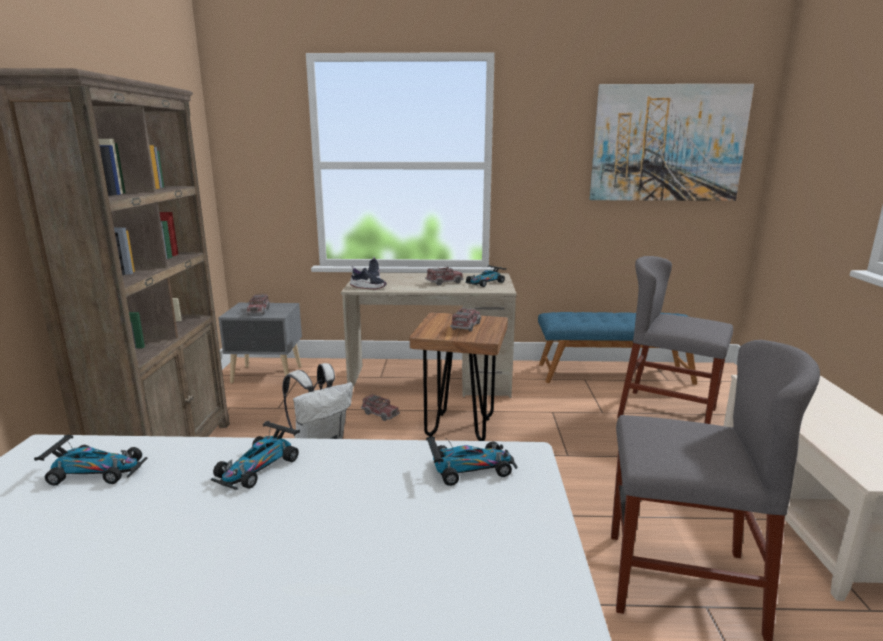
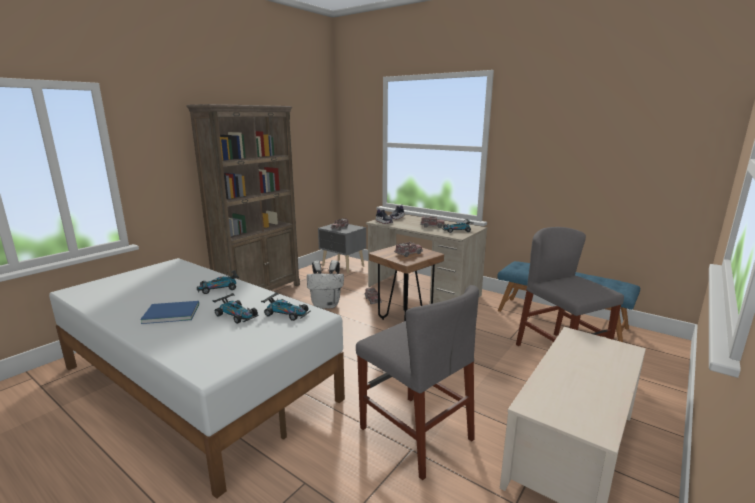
camera: 35 degrees right, 0 degrees up
toy car [34,435,147,486] -> toy car moved to [212,293,259,324]
picture [590,84,754,201] -> none
none -> blue book [140,301,199,324]

